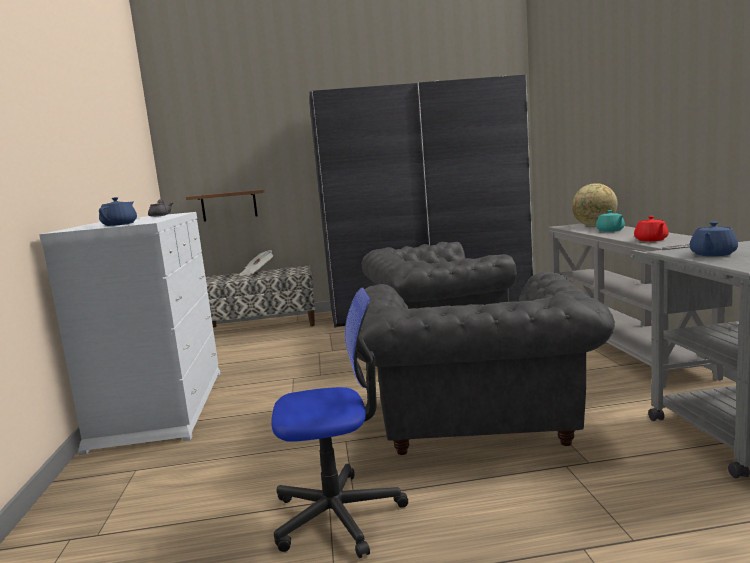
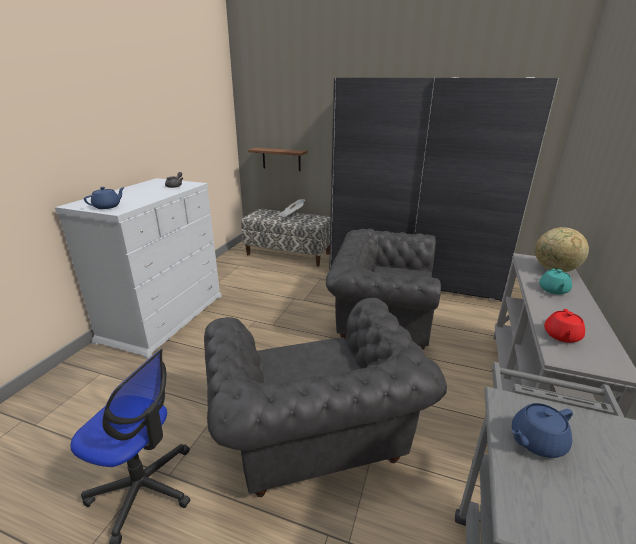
camera: 25 degrees right, 15 degrees up
grey armchair [357,272,615,455] -> grey armchair turned 45 degrees counterclockwise [204,298,447,497]

